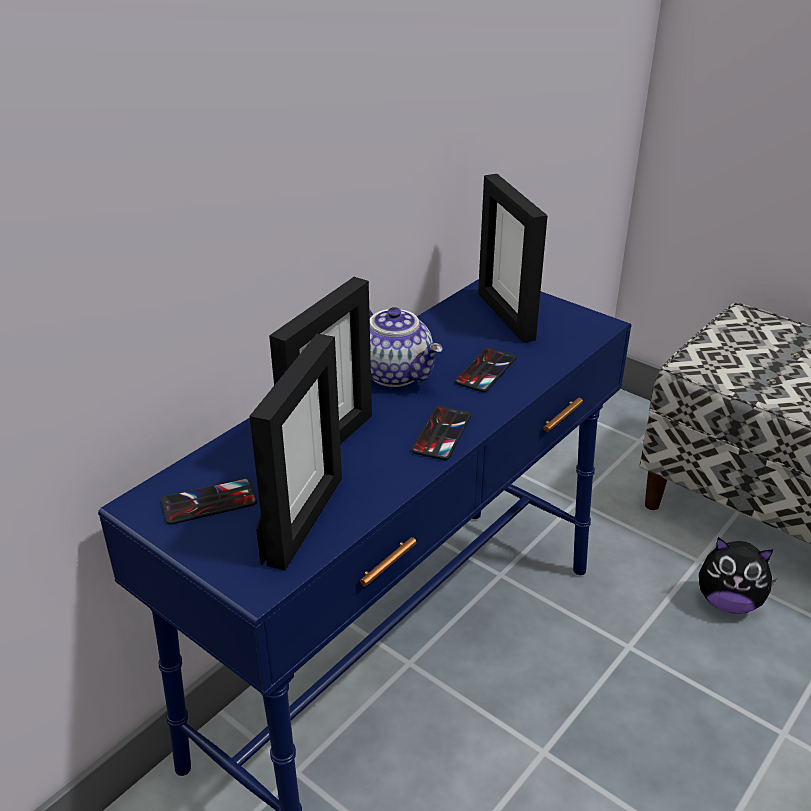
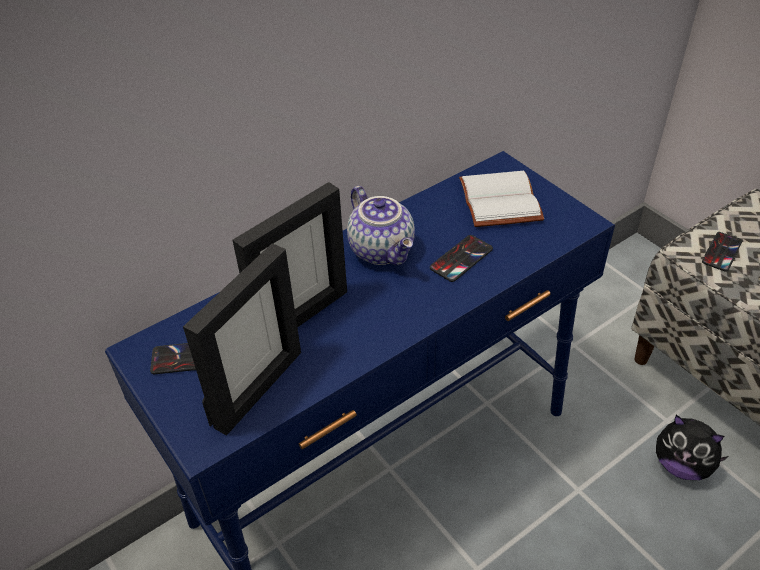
camera: 15 degrees right, 10 degrees up
phone [411,406,471,460] -> phone moved to [702,232,742,272]
picture frame [478,174,548,343] -> white book [459,171,544,227]

